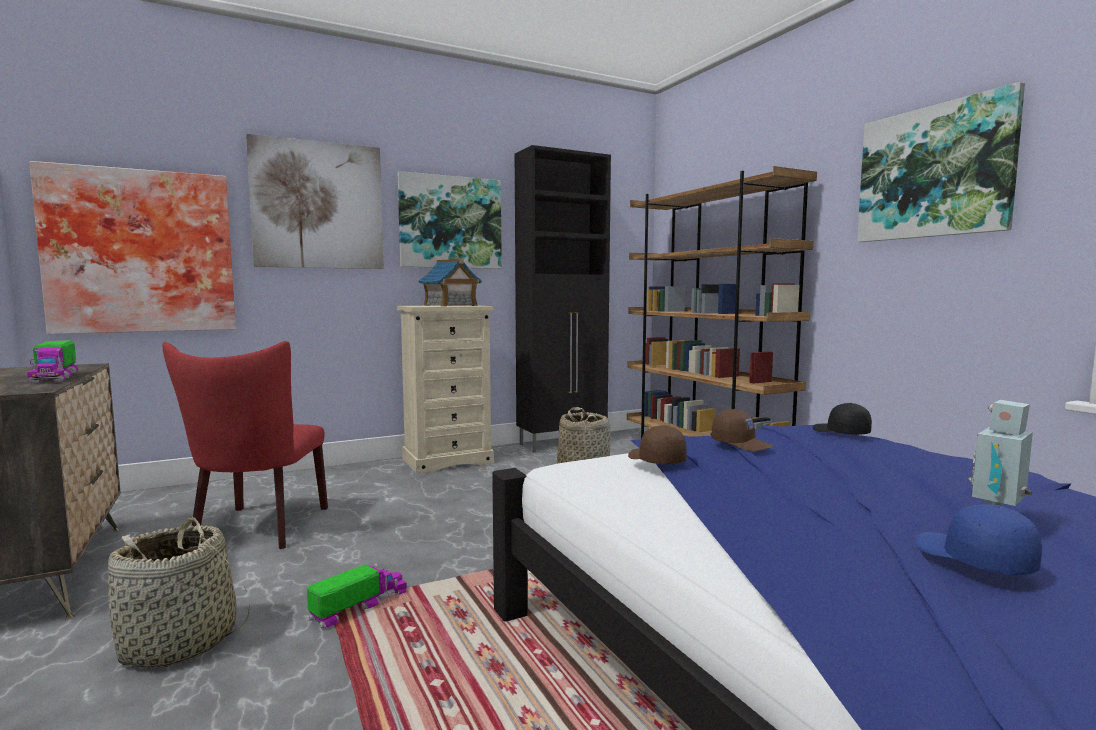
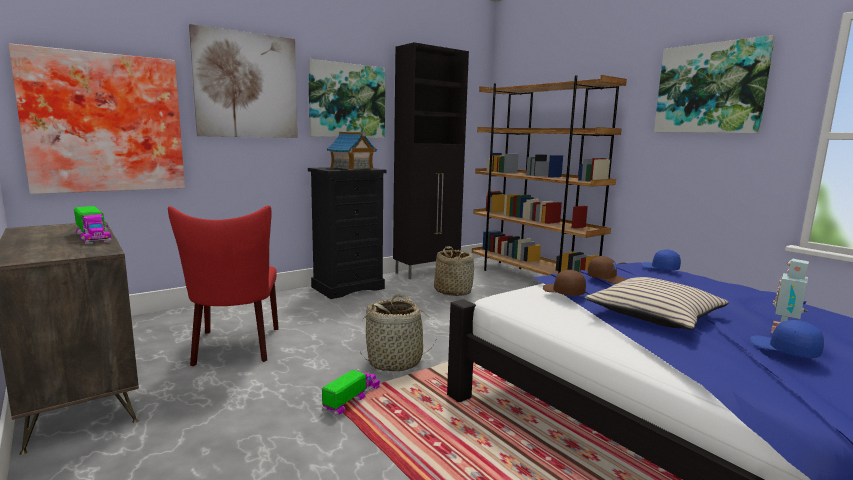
camera: 10 degrees left, 5 degrees up
basket [108,517,250,669] -> basket moved to [360,294,437,371]
beige dresser [397,305,494,474] -> black dresser [308,167,387,299]
black cap [813,403,872,435] -> blue cap [641,249,681,271]
none -> beige pillow [584,277,729,330]

